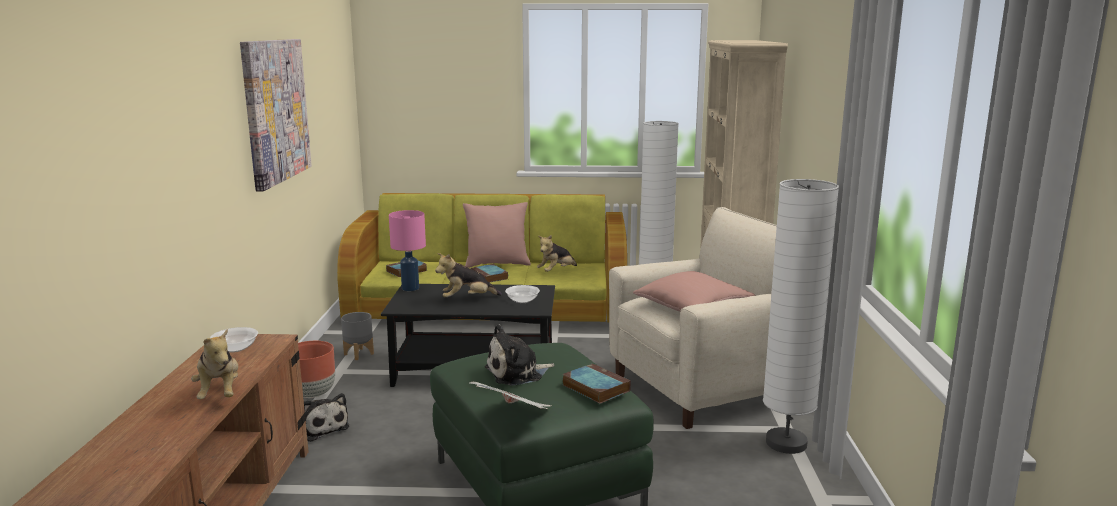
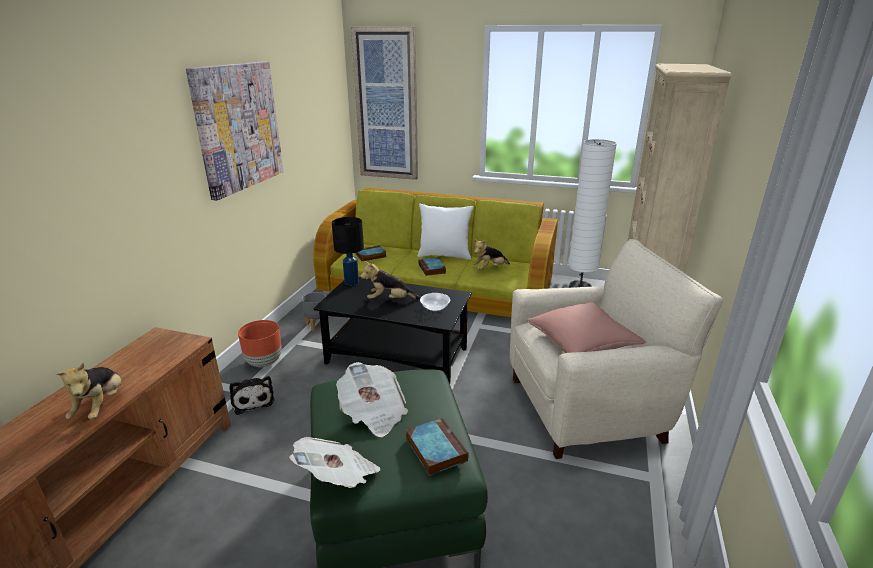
camera: 15 degrees right, 10 degrees up
bowl [210,327,258,352] -> none
pink table lamp [389,210,426,291] -> black table lamp [332,217,364,285]
pink pillow [463,202,531,268] -> white pillow [417,204,473,260]
plush toy [485,324,555,386] -> newspaper [336,362,408,437]
white floor lamp [763,179,839,454] -> none
none -> picture [351,27,418,180]

